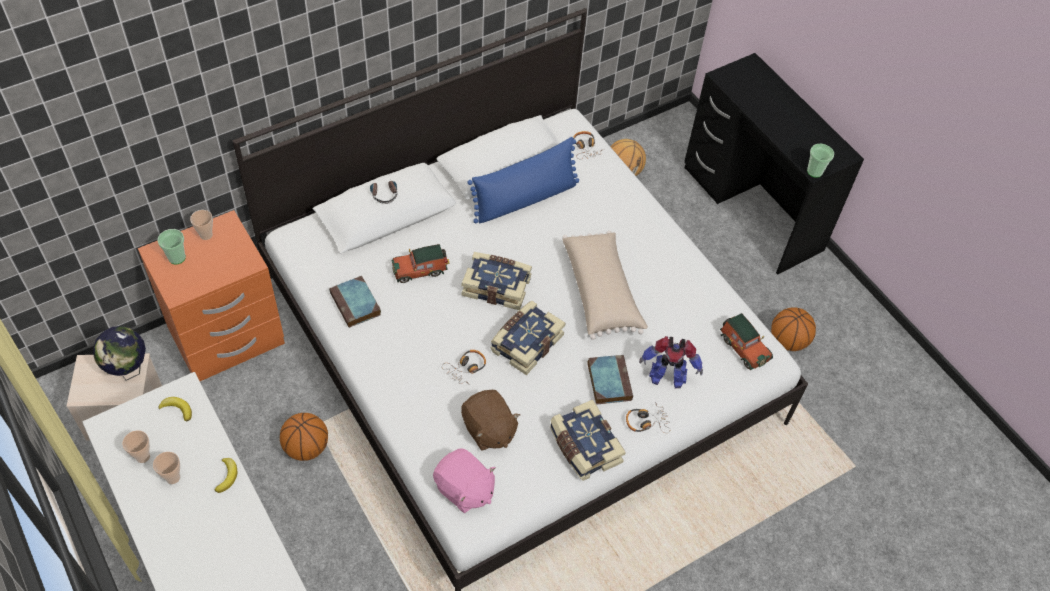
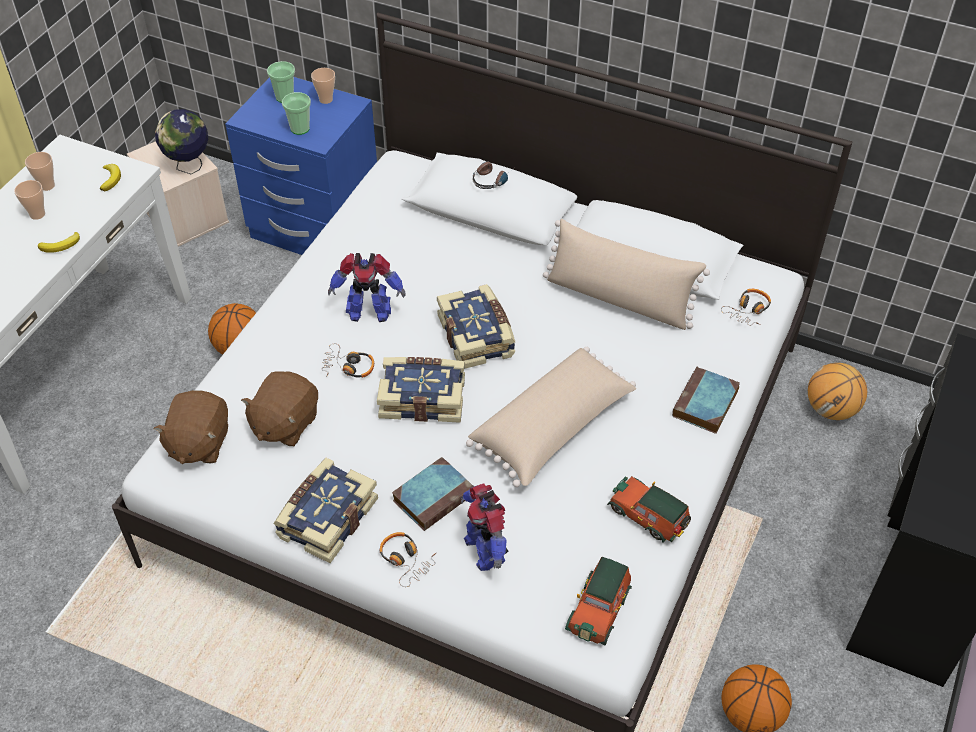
camera: 60 degrees right, 5 degrees down
orange nightstand [138,210,285,381] -> blue nightstand [225,77,377,255]
book [329,276,381,328] -> book moved to [672,367,740,434]
toy car [392,244,450,283] -> toy car moved to [607,476,691,543]
pink plush toy [433,448,496,513] -> brown plush toy [153,390,228,464]
blue pillow [467,137,579,223] -> beige pillow [543,219,710,330]
cup [807,144,834,178] -> cup moved to [282,92,311,135]
none -> toy robot [328,253,406,322]

